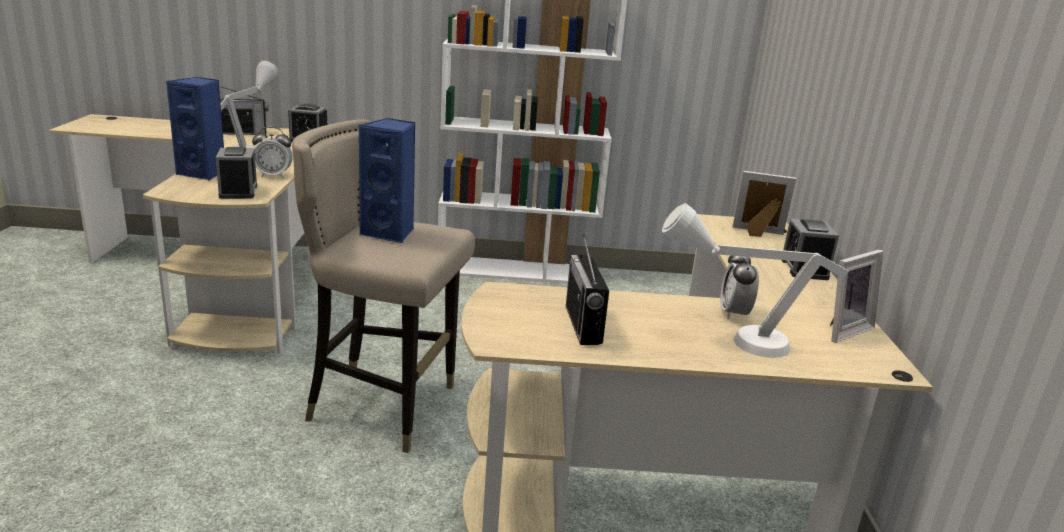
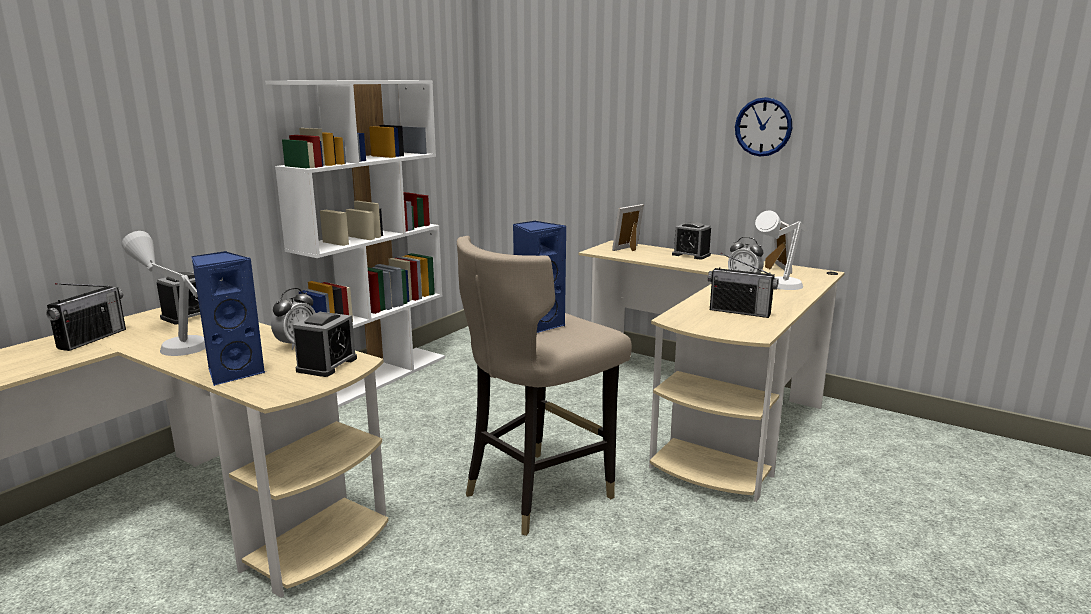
camera: 55 degrees left, 5 degrees down
alarm clock [215,147,257,199] -> alarm clock turned 90 degrees clockwise [293,312,357,377]
none -> wall clock [735,97,792,157]

